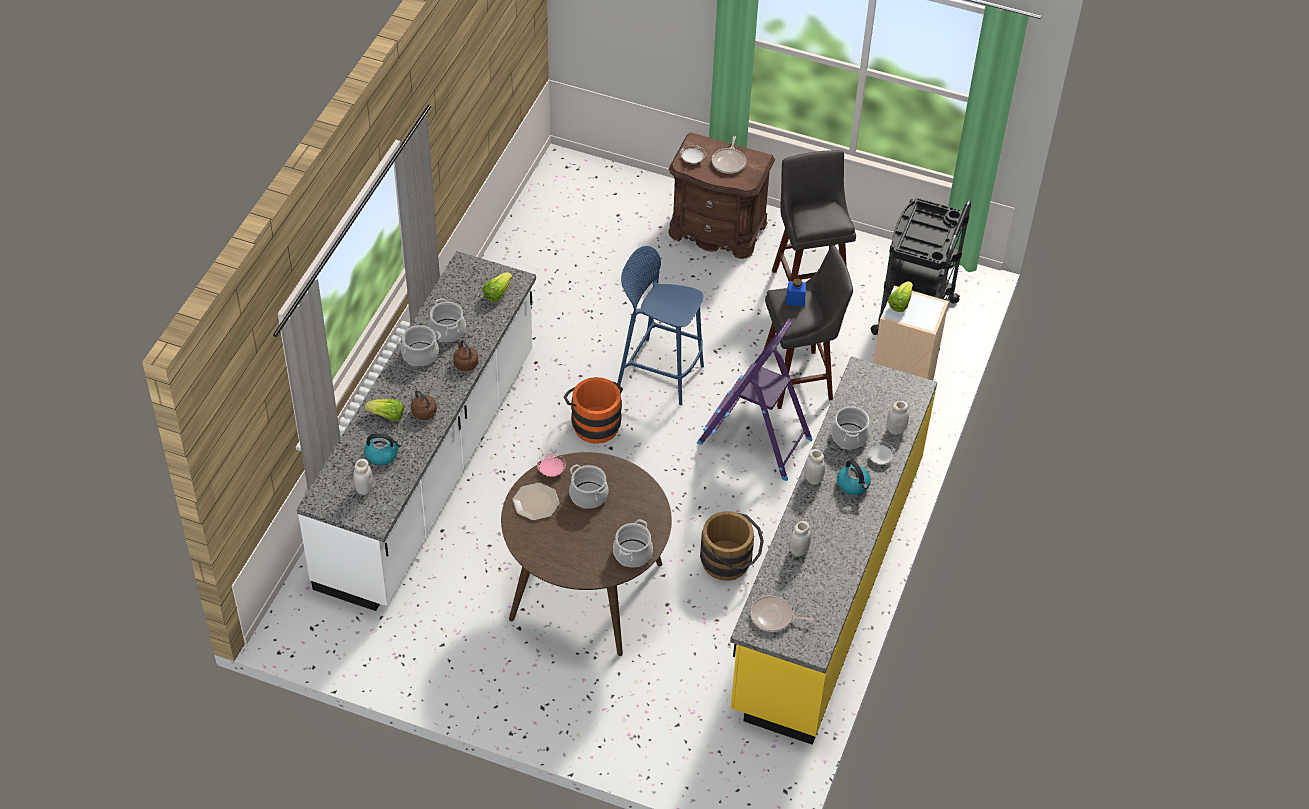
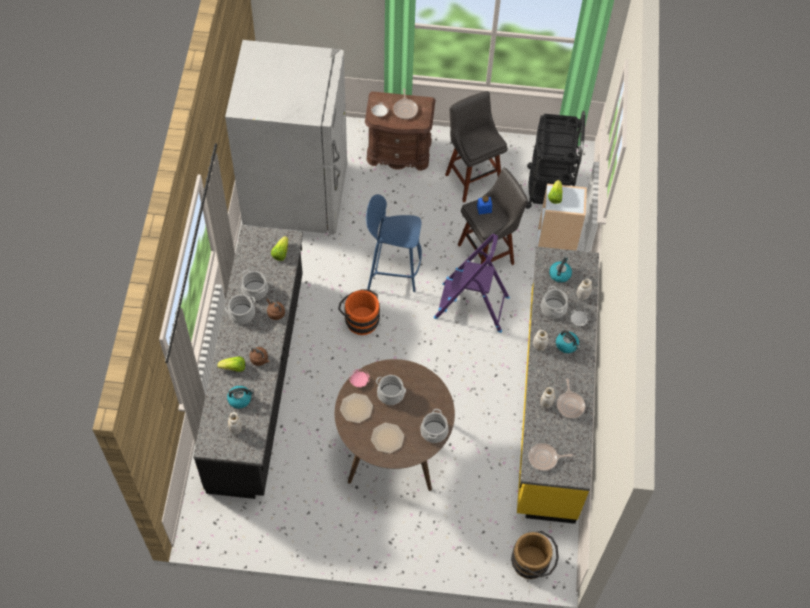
camera: 15 degrees left, 10 degrees up
white counter [297,251,536,611] -> black counter [193,225,303,499]
brown bucket [700,511,764,581] -> brown bucket moved to [511,531,559,579]
none -> white fridge [225,40,347,234]
none -> plate [371,423,404,454]
none -> kettle [549,256,572,283]
none -> frying pan [557,378,585,419]

